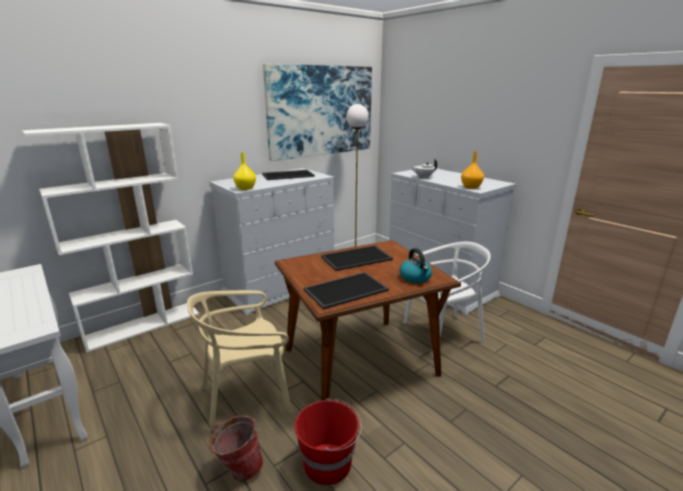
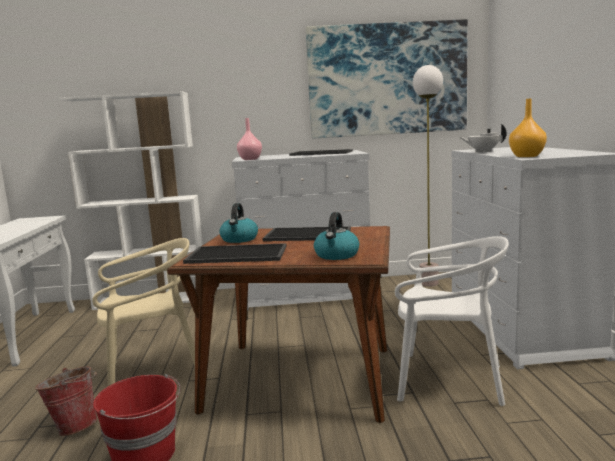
camera: 35 degrees right, 10 degrees down
beige chair [187,290,293,432] -> beige chair turned 150 degrees clockwise [92,238,195,386]
yellow vase [233,152,256,190] -> pink vase [237,118,262,160]
none -> kettle [219,203,258,243]

